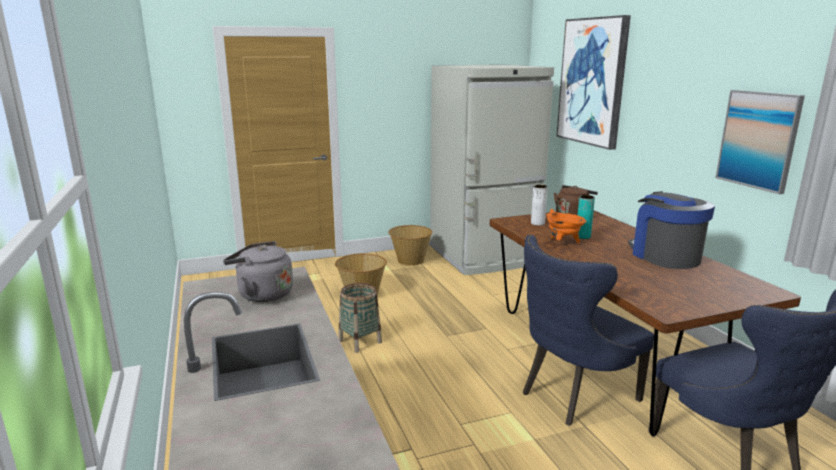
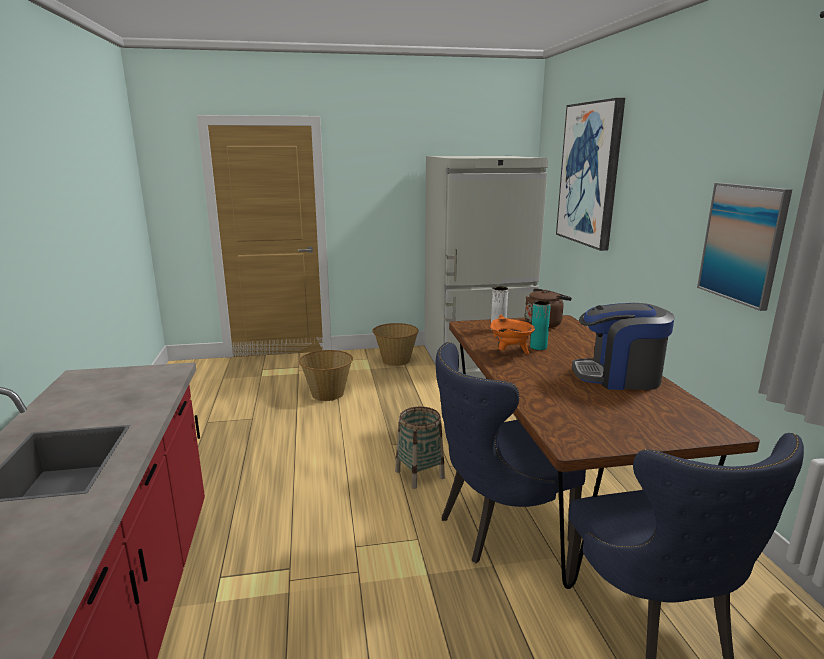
camera: 10 degrees right, 0 degrees up
grey kettle [223,241,293,302] -> none
basket [339,283,382,353] -> basket moved to [395,407,445,489]
coffee machine [628,191,715,269] -> coffee machine turned 75 degrees counterclockwise [572,303,675,390]

